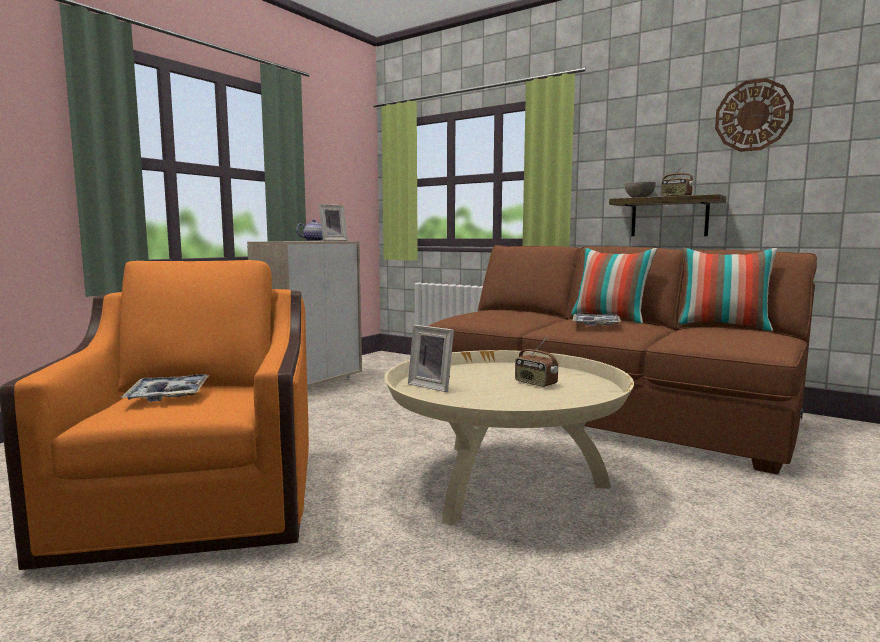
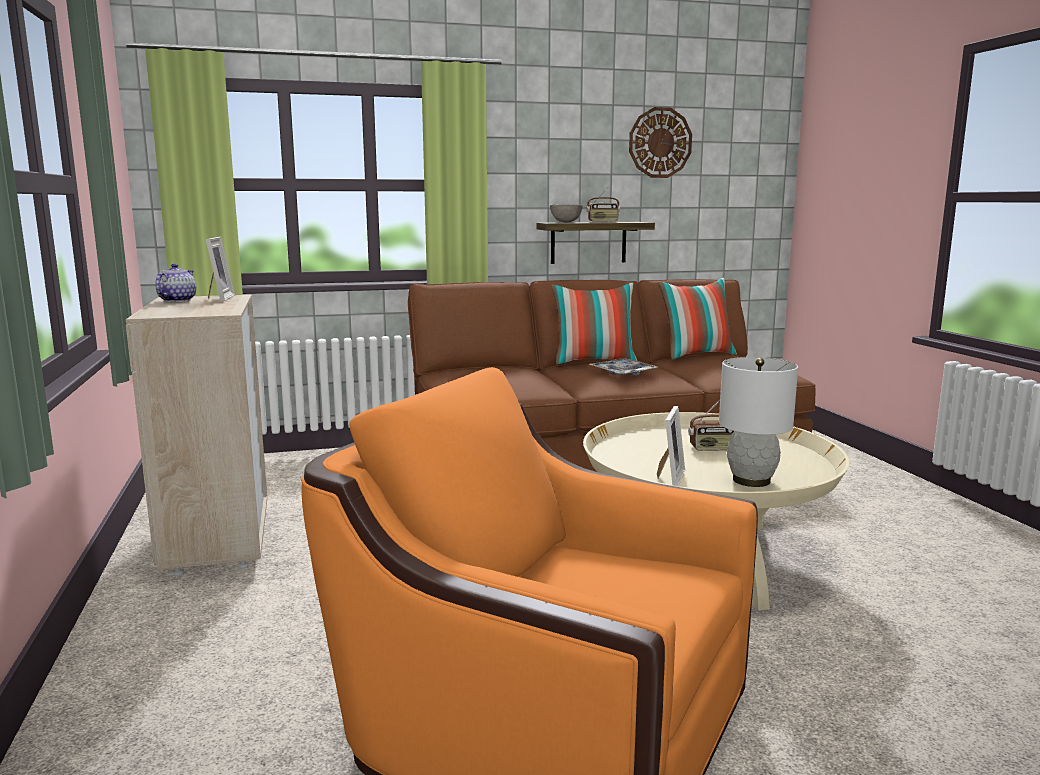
camera: 50 degrees left, 5 degrees up
tray [121,374,210,402] -> none
picture frame [408,325,454,392] -> picture frame turned 60 degrees counterclockwise [657,406,685,486]
none -> white table lamp [719,357,798,487]

